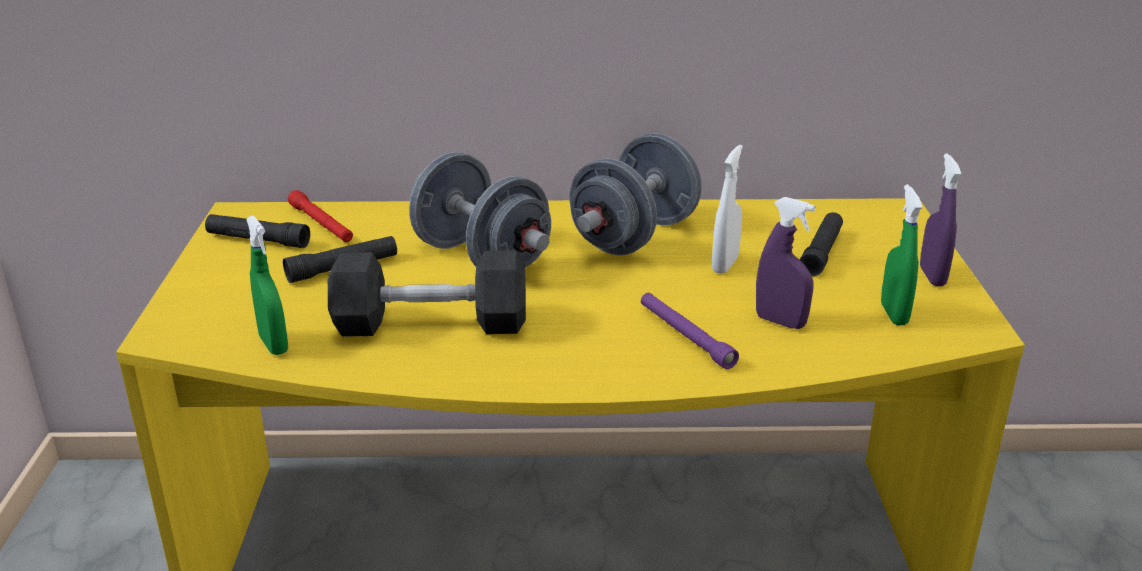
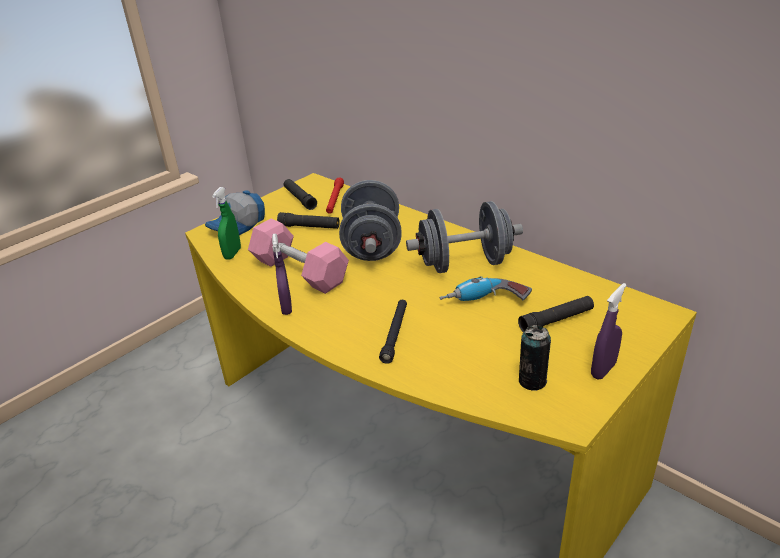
camera: 45 degrees right, 5 degrees up
grey dumbbell [328,250,526,337] -> pink dumbbell [248,219,349,294]
purple flashlight [641,293,739,369] -> black flashlight [379,300,407,364]
white spray bottle [712,145,743,274] -> power drill [439,276,532,301]
purple spray bottle [756,197,816,329] -> purple spray bottle moved to [272,234,292,315]
green spray bottle [881,185,923,325] -> can [519,325,551,391]
none -> cap [205,190,265,235]

